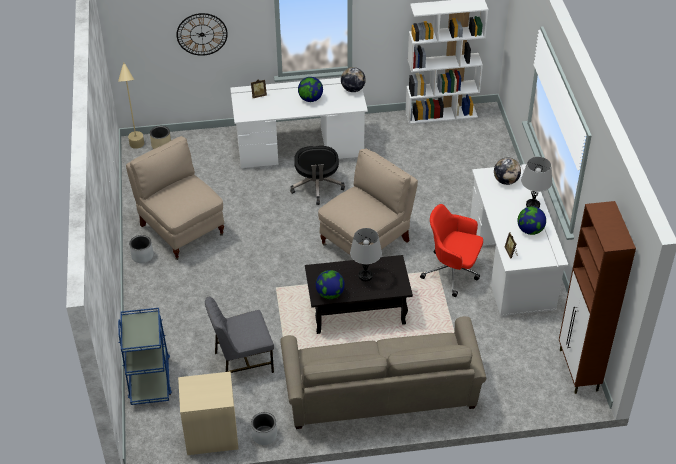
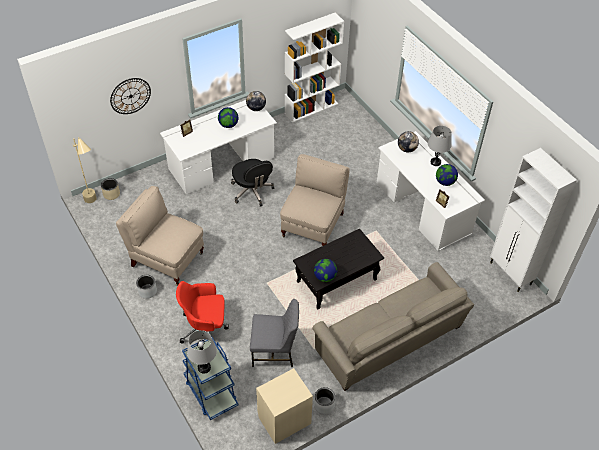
camera: 25 degrees left, 5 degrees up
grey chair [205,297,274,373] -> grey chair turned 135 degrees counterclockwise [250,299,299,367]
grey table lamp [350,228,382,281] -> grey table lamp moved to [187,330,217,374]
red office chair [420,204,483,297] -> red office chair moved to [176,281,229,344]
brown cabinet [559,201,636,394] -> white cabinet [490,148,577,292]

